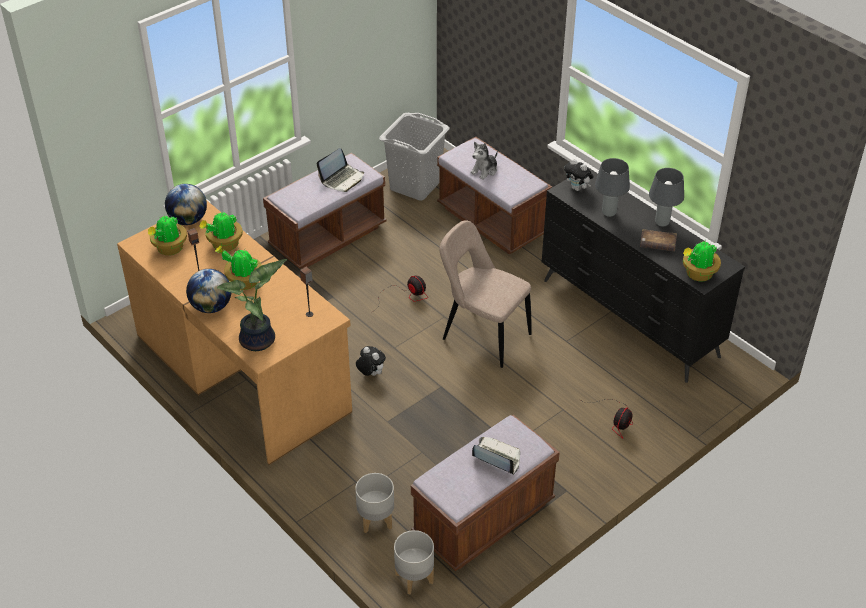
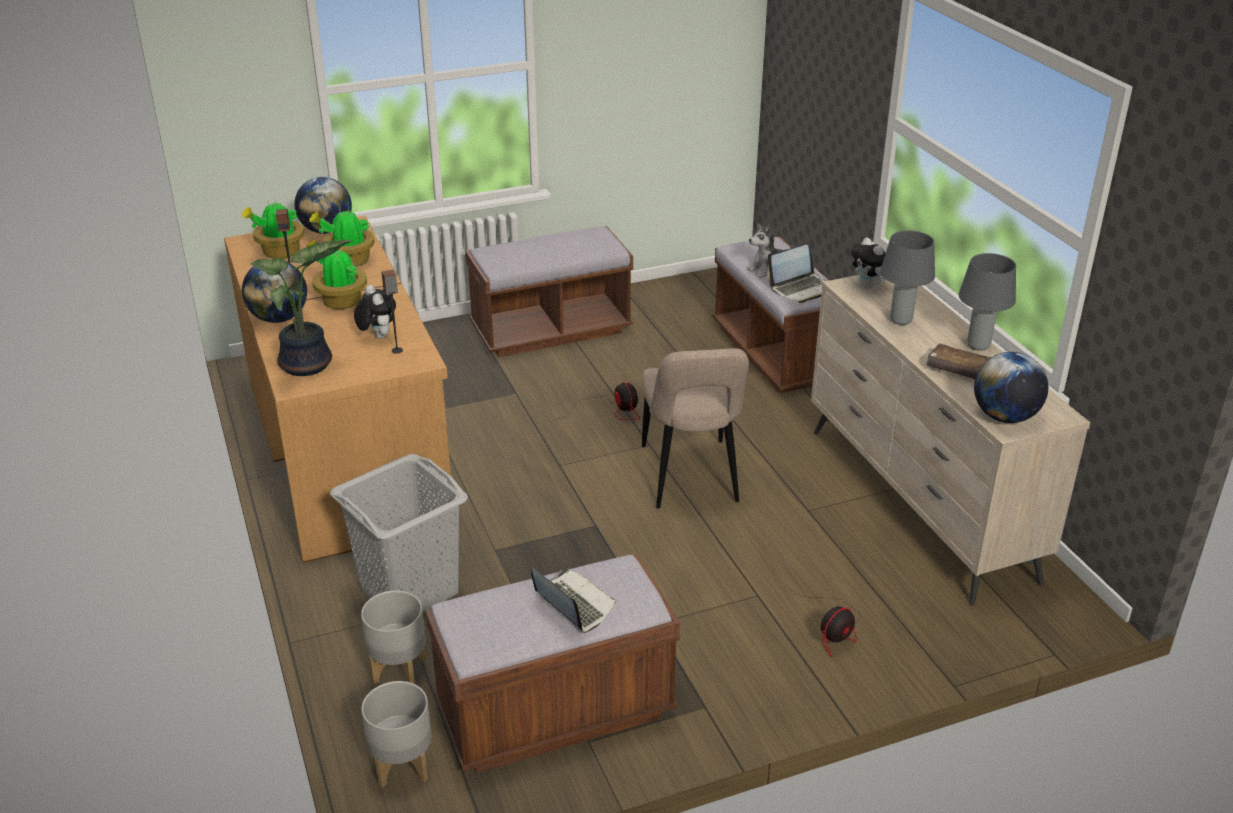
camera: 20 degrees right, 10 degrees down
laptop [317,148,364,192] -> laptop moved to [767,245,826,303]
plush toy [356,346,386,376] -> plush toy moved to [354,285,396,339]
grey laundry basket [379,113,450,200] -> grey laundry basket moved to [330,454,468,612]
beige chair [439,220,532,368] -> beige chair turned 150 degrees counterclockwise [642,348,749,509]
black dresser [542,167,745,383] -> beige dresser [811,275,1090,606]
potted plant [683,241,721,281] -> globe [974,352,1048,423]

